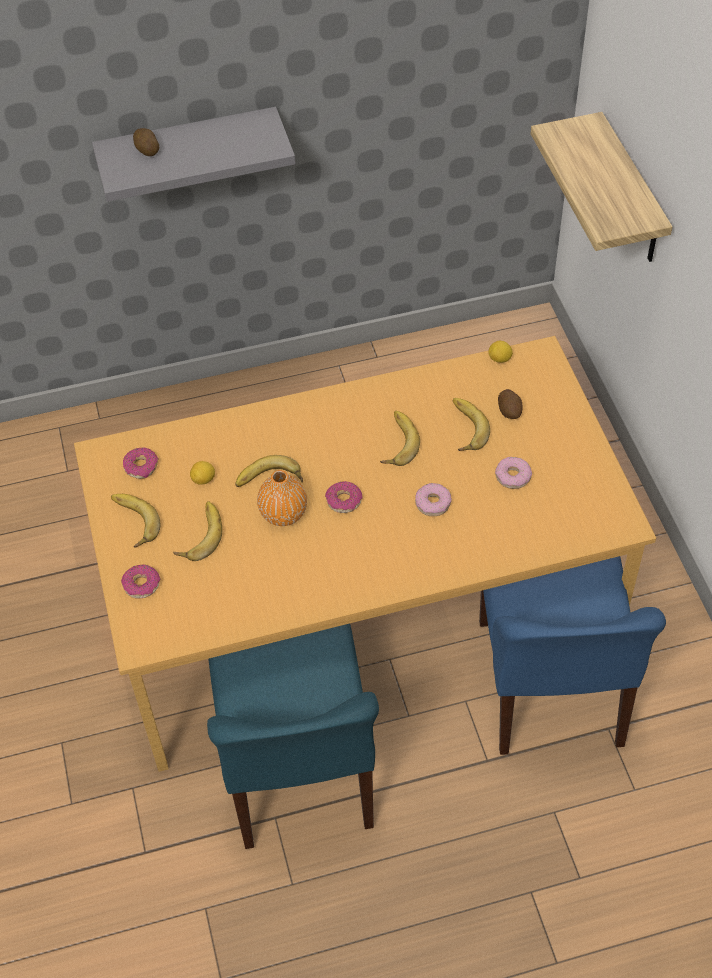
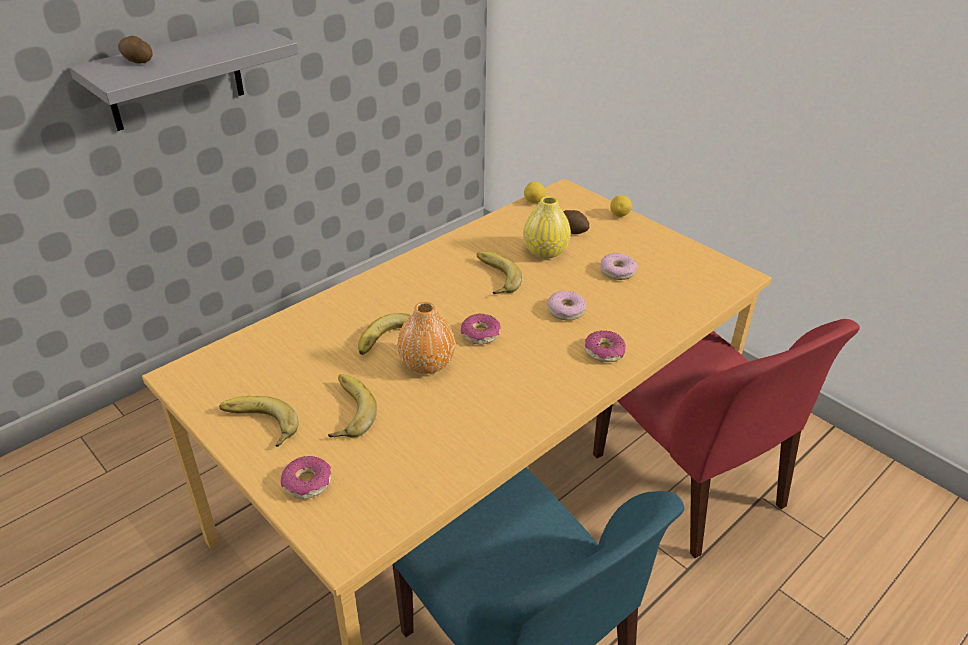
camera: 30 degrees left, 15 degrees down
donut [123,447,159,479] -> donut moved to [585,330,626,362]
lemon [190,461,215,485] -> lemon moved to [610,195,632,217]
banana [453,398,490,451] -> yellow vase [523,196,571,259]
blue chair [479,556,666,755] -> red chair [593,319,860,558]
shelf [531,112,672,262] -> none

